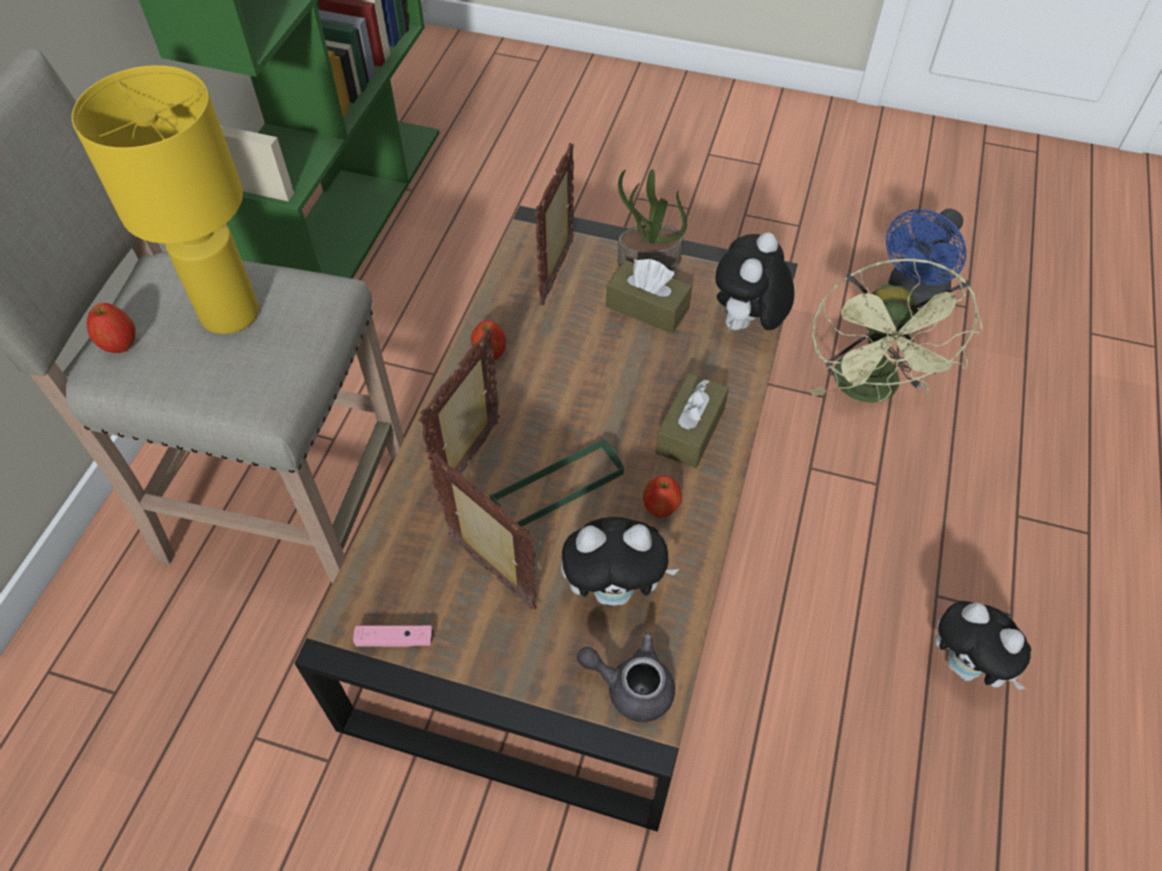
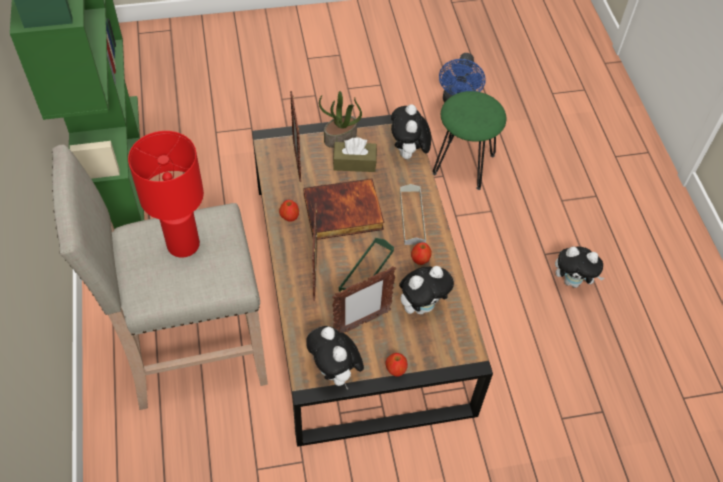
camera: 30 degrees left, 0 degrees up
yellow table lamp [72,65,259,334] -> red table lamp [128,131,204,258]
apple [87,303,136,353] -> apple moved to [385,353,408,377]
pink game controller [353,625,433,647] -> plush toy [306,326,364,390]
picture frame [430,453,537,609] -> picture frame turned 135 degrees clockwise [332,266,396,333]
grey teapot [577,632,675,722] -> none
brown tissue box [656,373,729,468] -> grey tray [400,184,426,245]
green fan [809,258,983,403] -> green stool [433,91,507,190]
none -> book [303,178,384,240]

